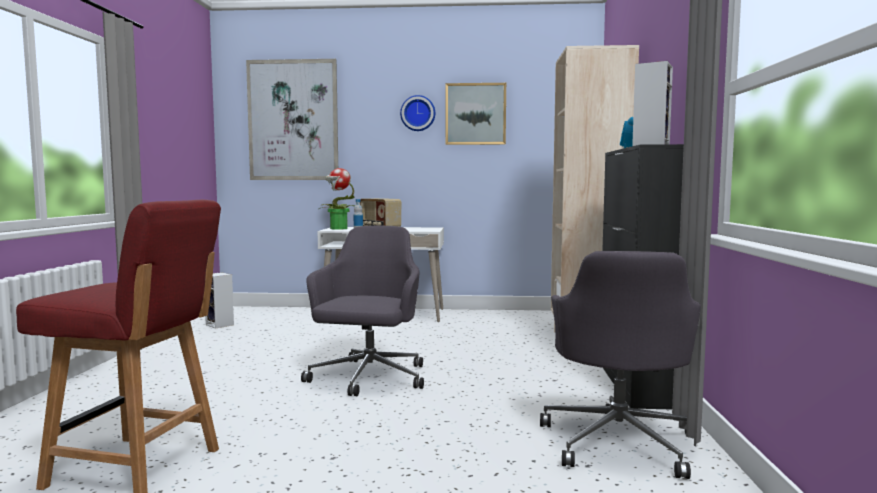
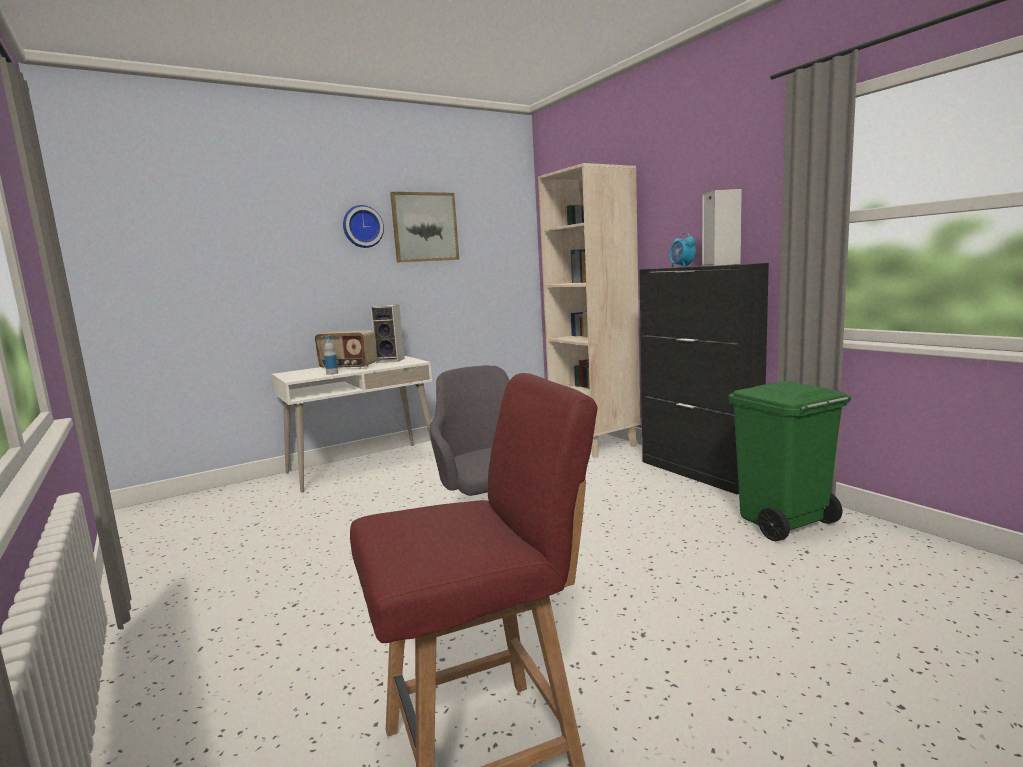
camera: 35 degrees left, 5 degrees up
speaker [205,272,234,329] -> speaker moved to [370,305,405,363]
picture [246,59,338,180] -> none
potted plant [319,168,355,230] -> none
grey office chair [540,251,701,479] -> green trash can [729,381,851,541]

